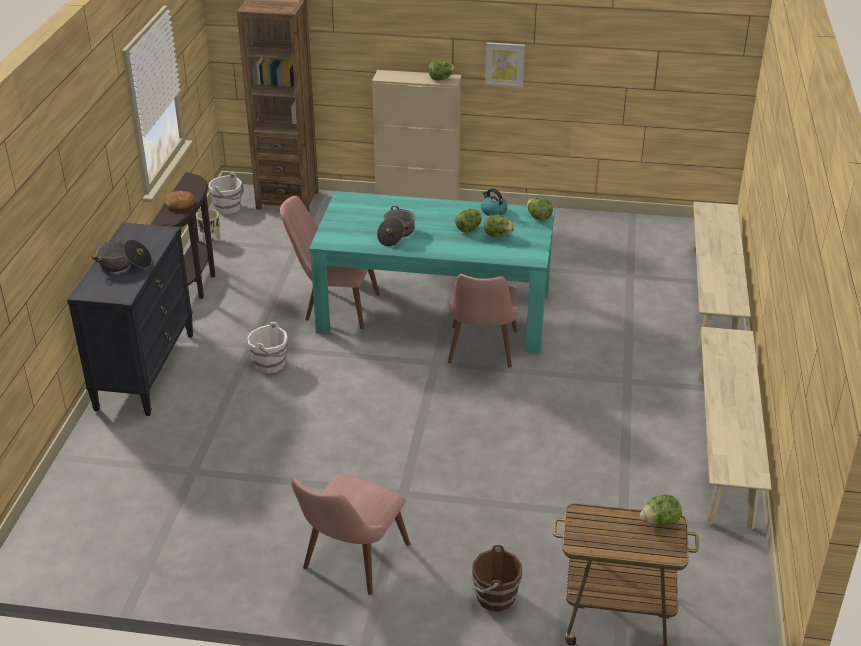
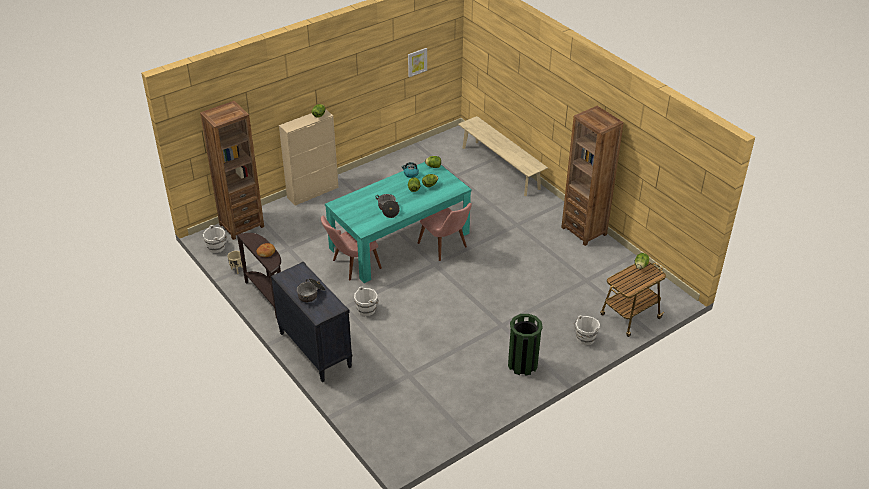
camera: 45 degrees left, 5 degrees up
pink chair [291,474,410,595] -> green trash can [508,314,543,376]
brown bucket [470,545,522,612] -> white bucket [574,315,600,345]
picture [485,42,525,87] -> picture moved to [408,48,427,77]
beige bench [698,327,772,530] -> brown bookcase [561,106,624,246]

